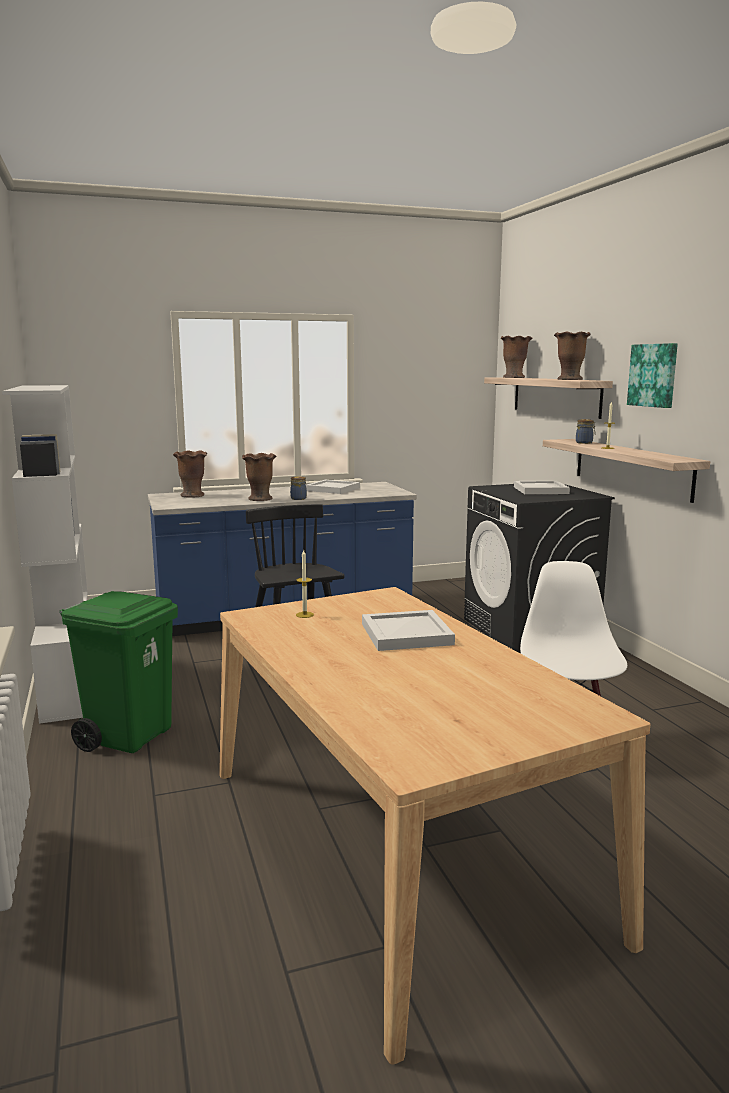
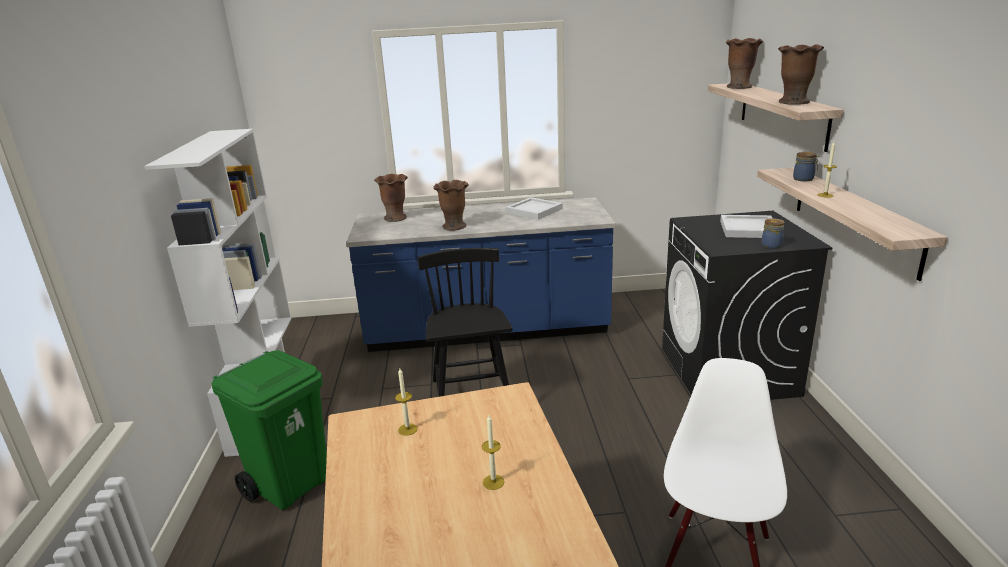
camera: 15 degrees right, 10 degrees up
jar [290,476,307,500] -> jar moved to [762,218,785,249]
white tray [362,610,455,651] -> candle [482,415,504,490]
picture [627,343,678,408] -> none

